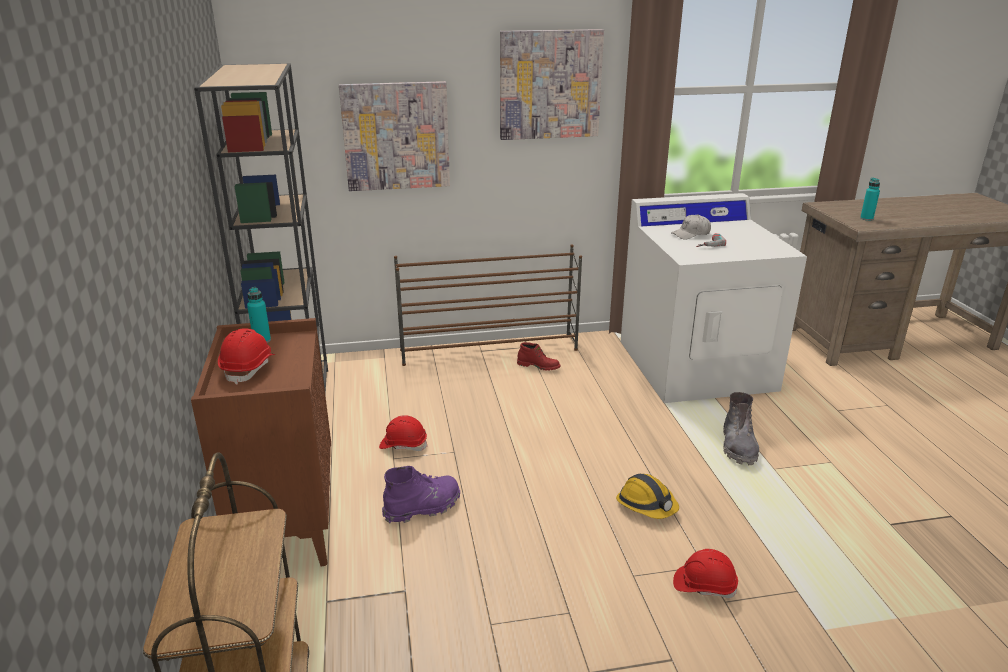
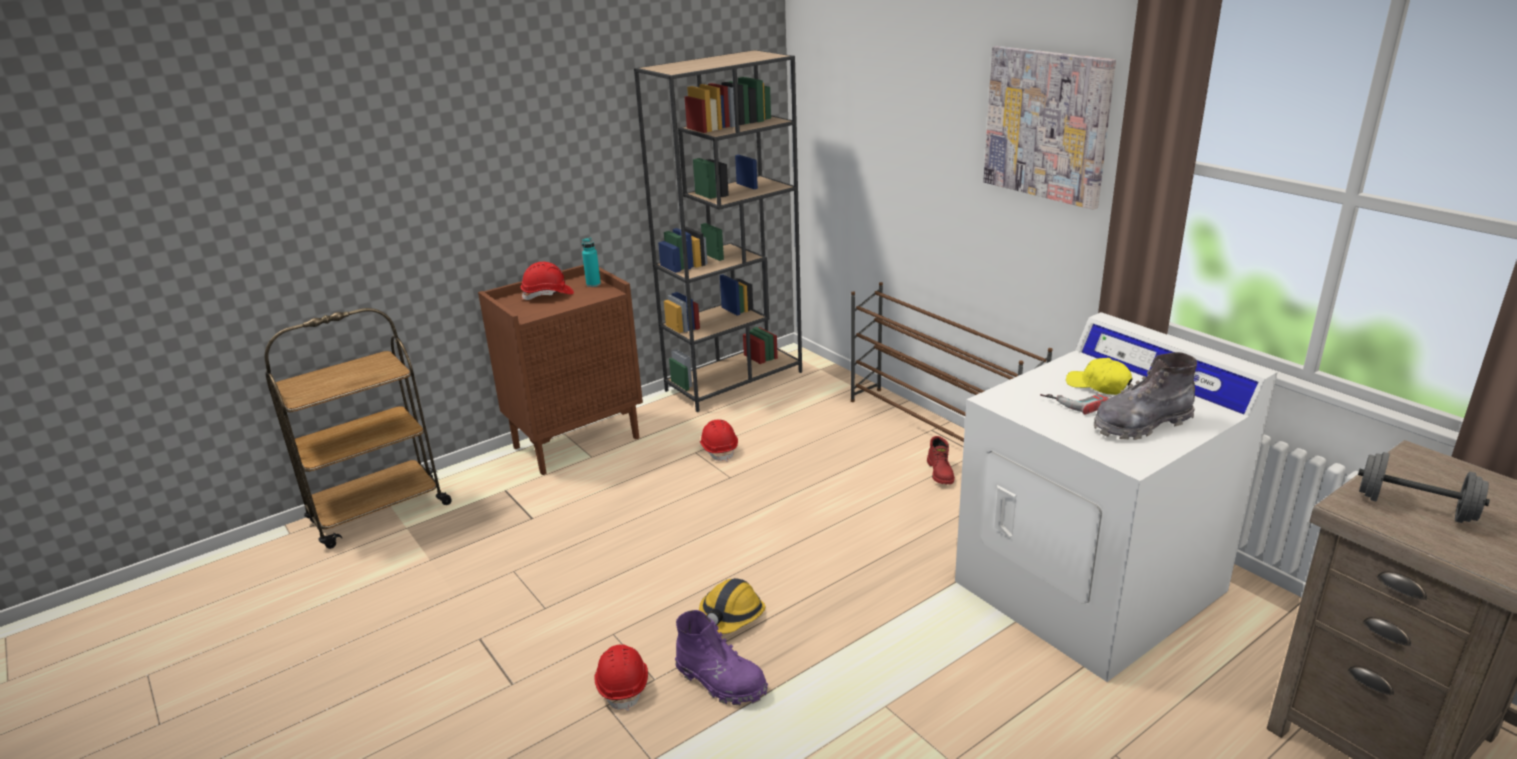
camera: 65 degrees right, 0 degrees up
picture [339,81,450,191] -> none
purple boot [382,466,460,523] -> purple boot moved to [675,610,768,705]
white cap [671,214,711,240] -> yellow cap [1066,358,1132,395]
grey boot [723,392,759,466] -> grey boot moved to [1094,352,1197,440]
turquoise bottle [860,178,880,221] -> grey dumbbell [1358,452,1490,523]

